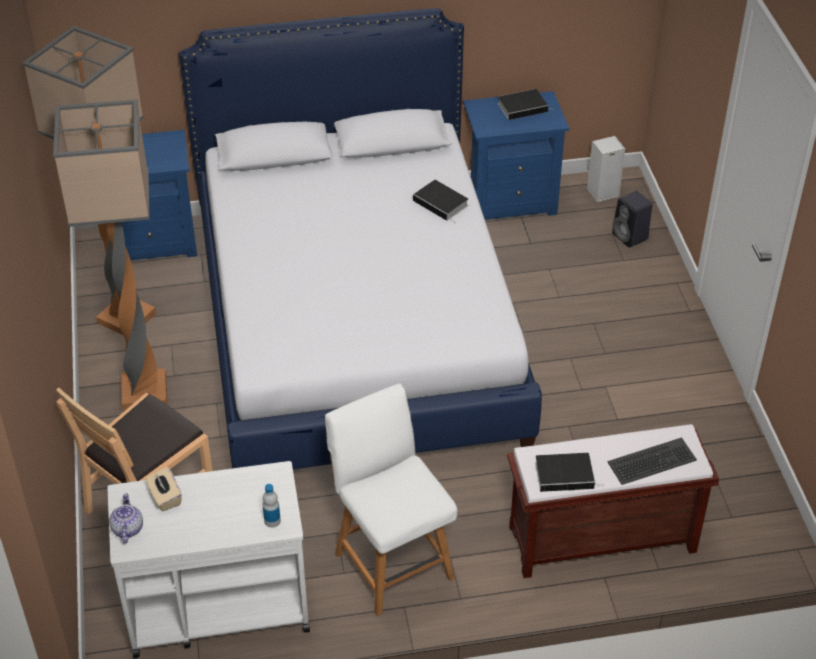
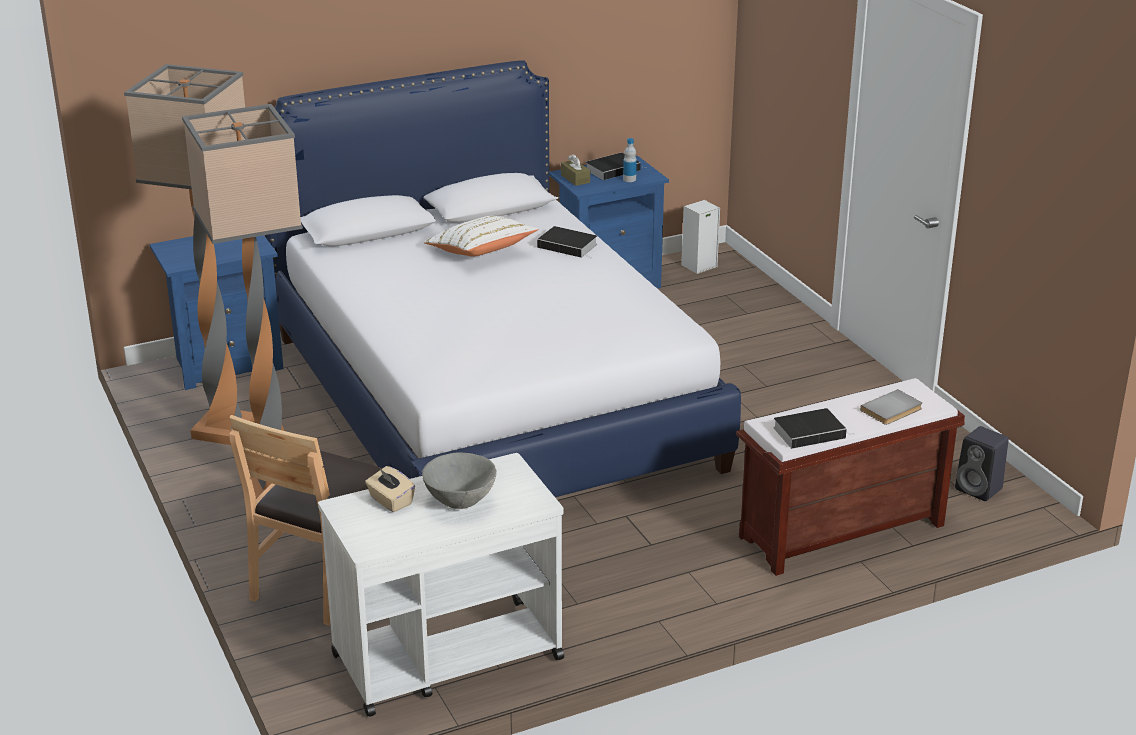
camera: 15 degrees left, 15 degrees down
teapot [109,493,143,543] -> none
bottle [263,484,281,528] -> bottle moved to [623,138,637,182]
white chair [325,383,457,616] -> none
keyboard [608,437,697,485] -> grey book [860,389,922,425]
black speaker [612,191,653,248] -> black speaker moved to [955,426,1009,501]
none -> grey bowl [422,452,497,509]
none -> white pillow [424,216,539,256]
none -> brown tissue box [561,154,590,186]

